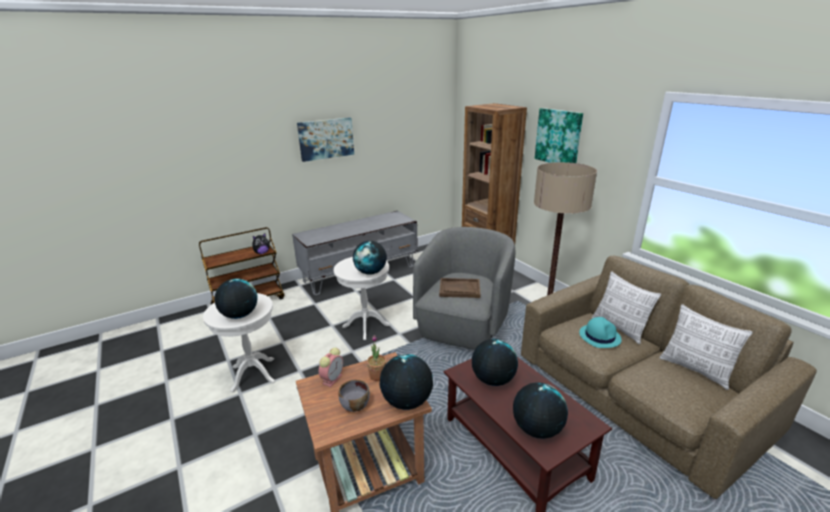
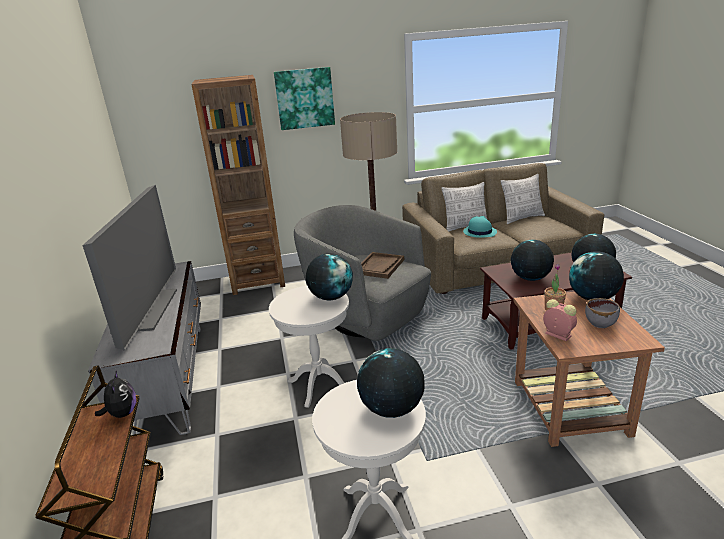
camera: 70 degrees left, 0 degrees up
picture [297,117,354,162] -> none
none -> television [82,185,177,350]

